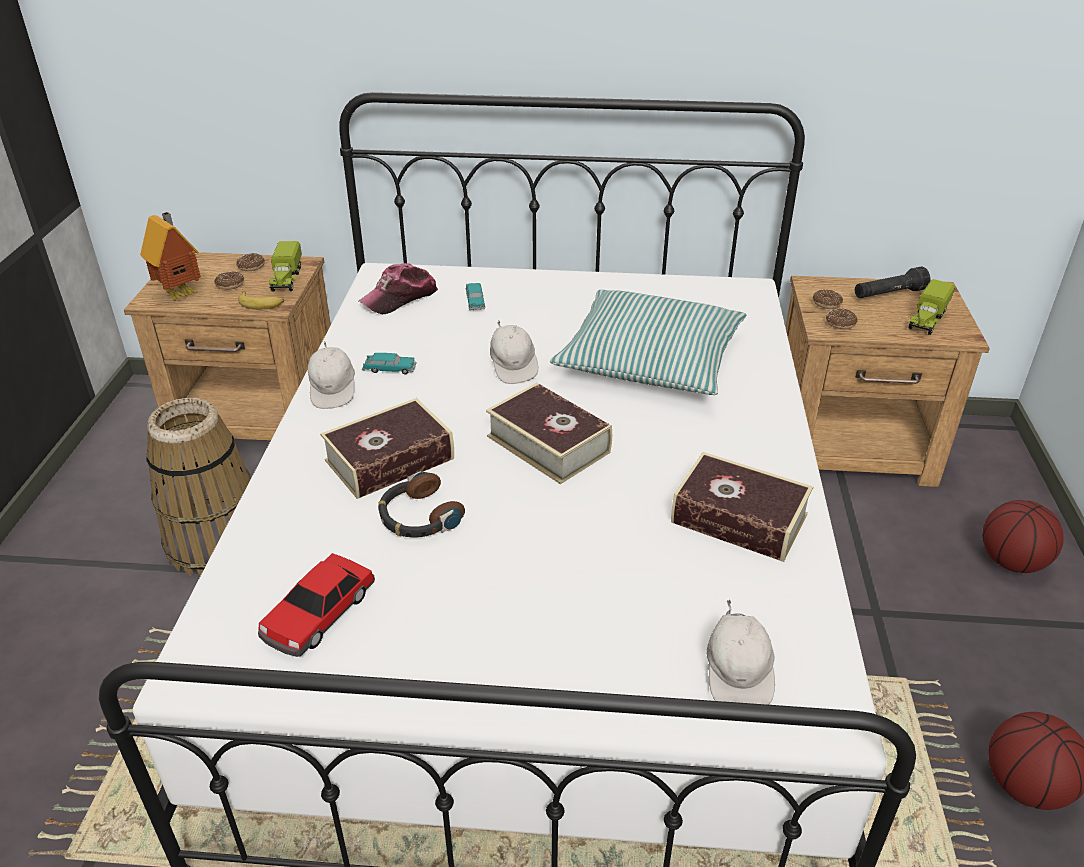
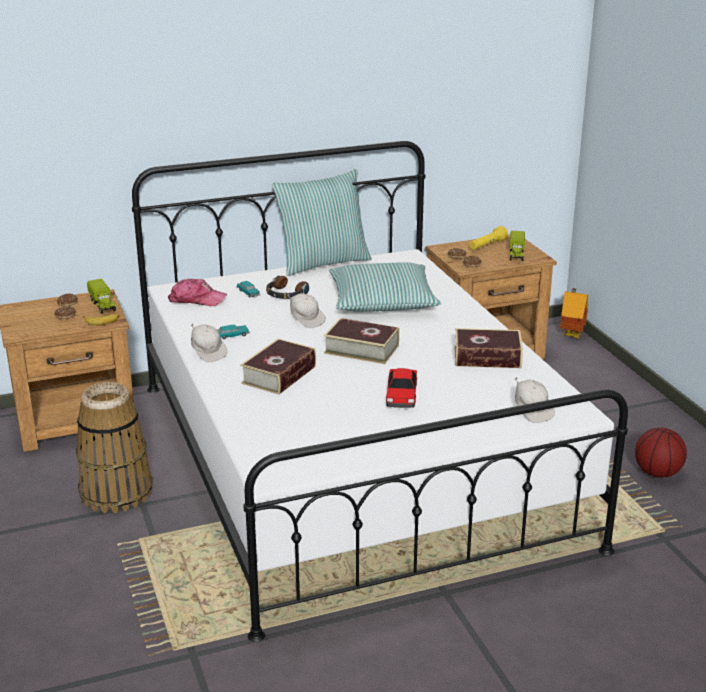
camera: 25 degrees left, 10 degrees down
toy house [140,212,201,301] -> toy house moved to [560,288,588,339]
toy car [258,553,375,657] -> toy car moved to [386,368,417,408]
cap [359,263,438,314] -> cap turned 105 degrees counterclockwise [168,279,227,306]
headphones [378,471,465,538] -> headphones moved to [266,276,309,299]
black flashlight [855,267,930,298] -> yellow flashlight [469,226,508,250]
basketball [982,500,1064,573] -> none
none -> pillow [272,169,372,276]

